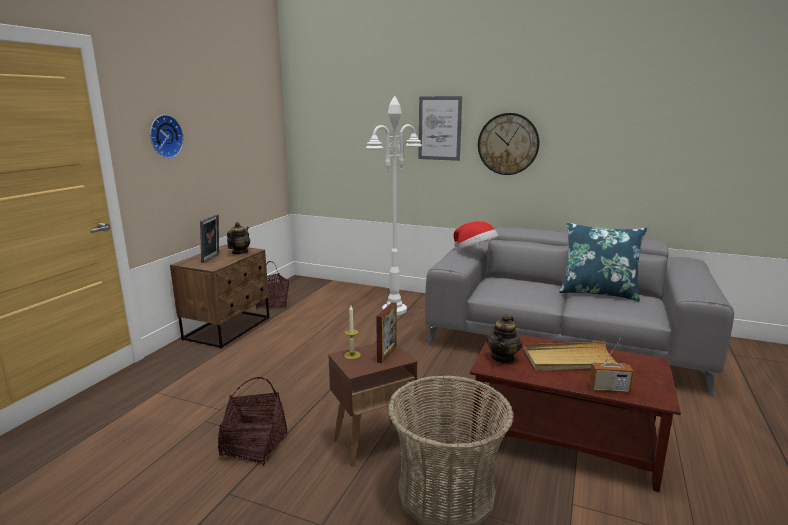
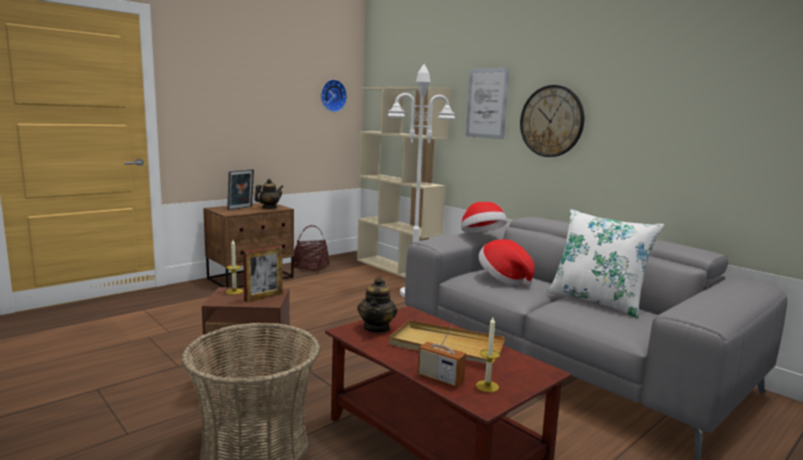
camera: 25 degrees right, 5 degrees down
wall clock [150,115,184,158] -> wall clock moved to [321,79,347,112]
basket [218,377,287,465] -> none
teapot [486,314,522,364] -> teapot turned 45 degrees counterclockwise [357,277,398,333]
blue pillow [559,222,647,301] -> white pillow [547,209,664,318]
none -> beige bookcase [357,87,451,278]
none -> candle [476,317,500,392]
none -> hat [478,239,535,287]

